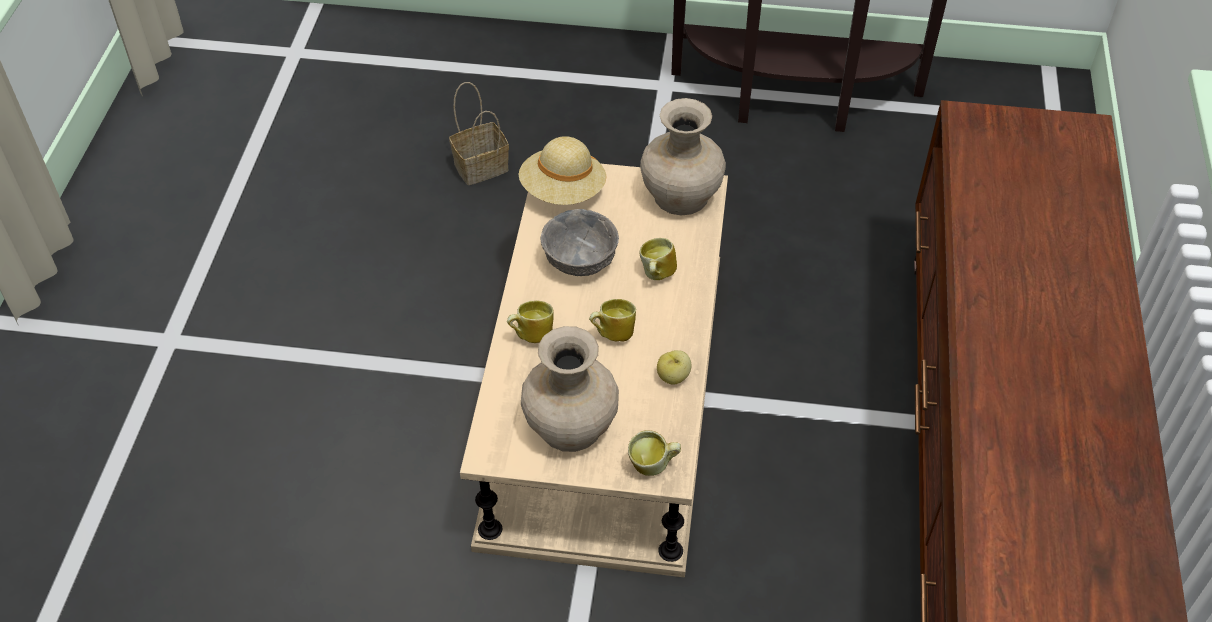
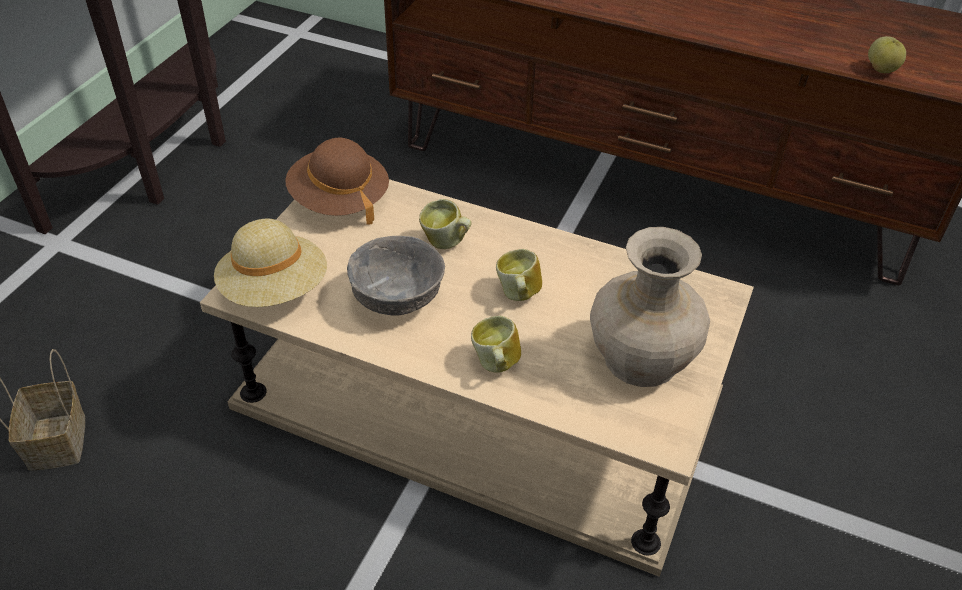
camera: 75 degrees left, 5 degrees down
mug [628,430,681,476] -> none
beige vase [640,98,726,215] -> brown hat [285,138,389,225]
apple [657,350,691,385] -> apple moved to [868,36,906,73]

